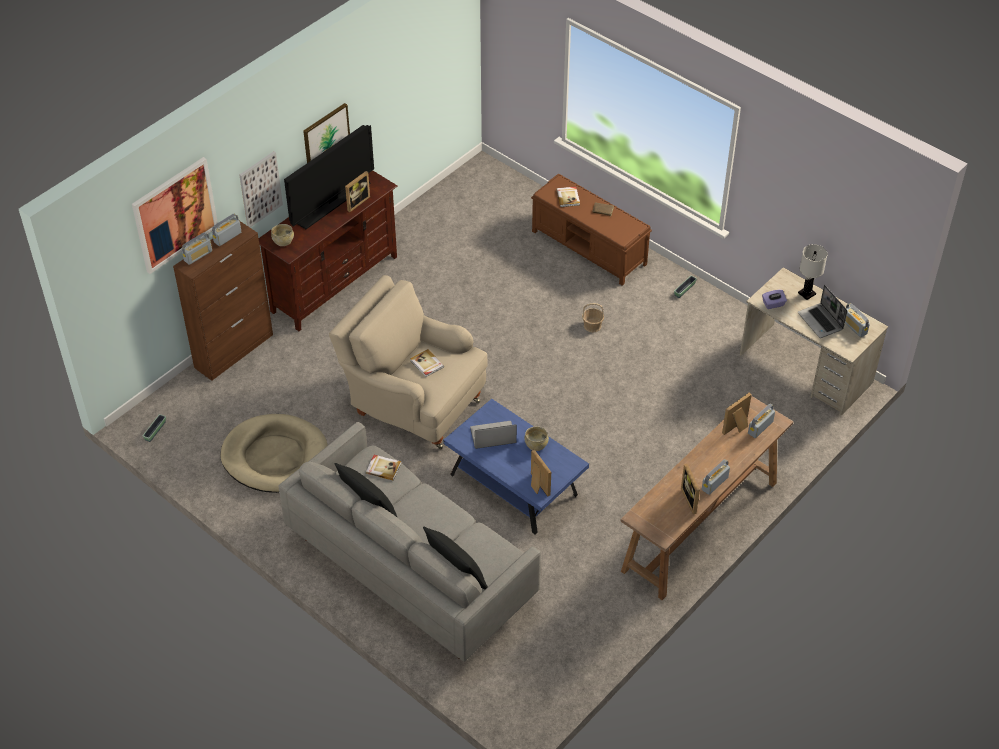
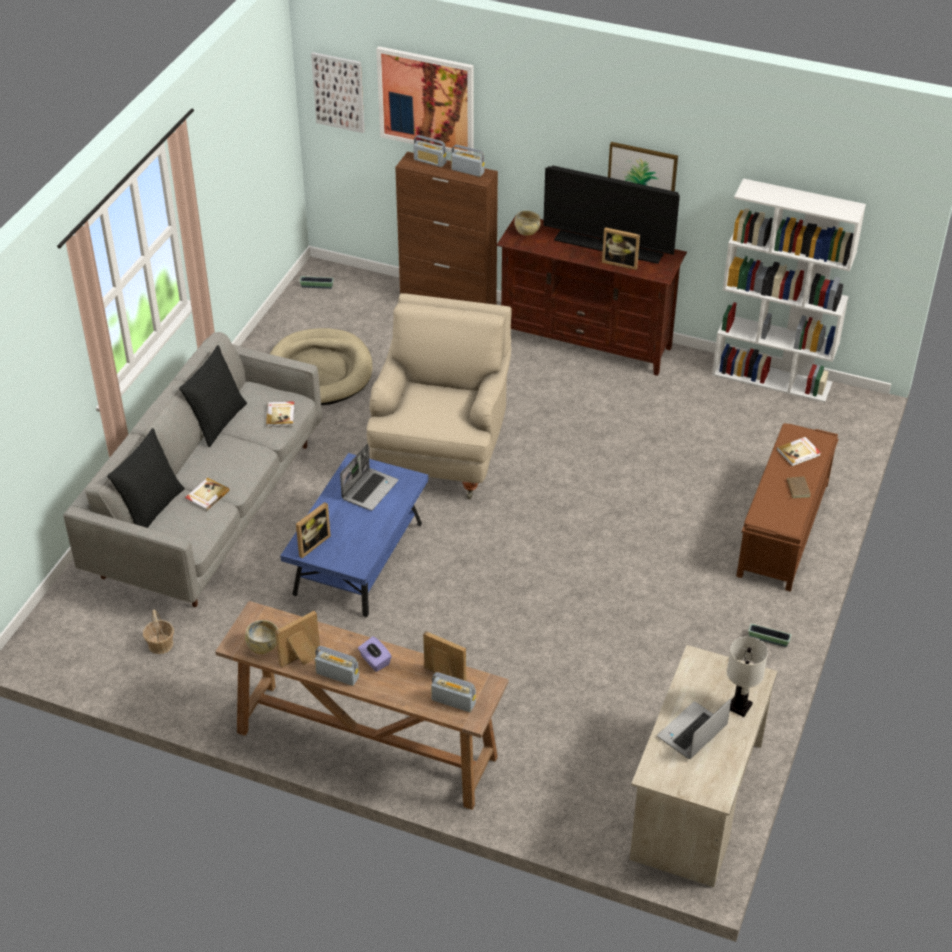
camera: 70 degrees right, 5 degrees down
picture [239,152,283,227] -> picture moved to [311,52,364,133]
book [410,349,444,377] -> book moved to [185,477,230,511]
laptop [470,421,517,449] -> laptop turned 60 degrees clockwise [340,444,398,510]
beige bowl [524,426,549,451] -> beige bowl moved to [245,620,278,654]
basket [582,303,604,333] -> basket moved to [143,610,174,654]
purple tissue box [762,290,787,309] -> purple tissue box moved to [358,636,392,672]
radio [845,303,870,337] -> none
none -> white bookcase [712,178,866,403]

